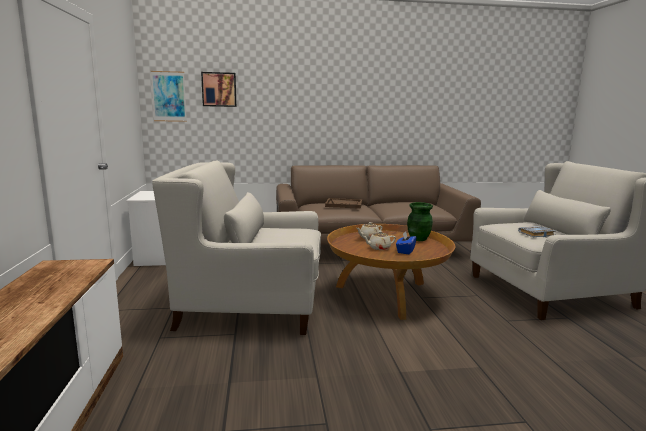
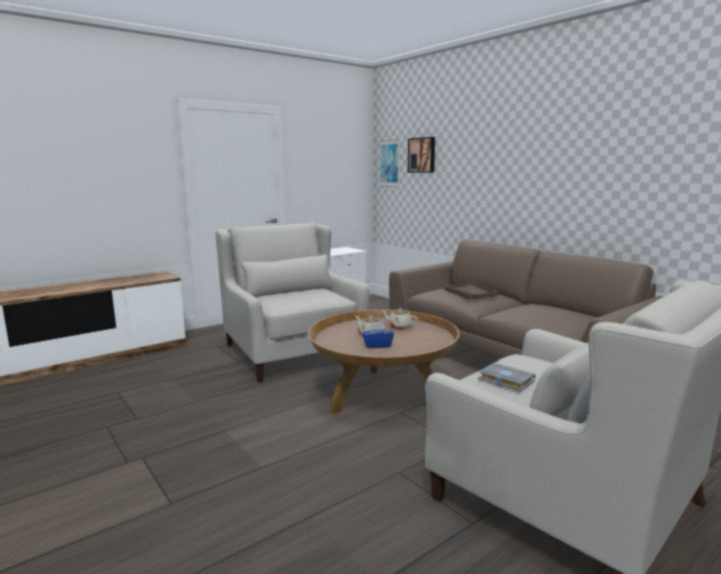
camera: 60 degrees right, 0 degrees up
green vase [407,202,433,241] -> none

